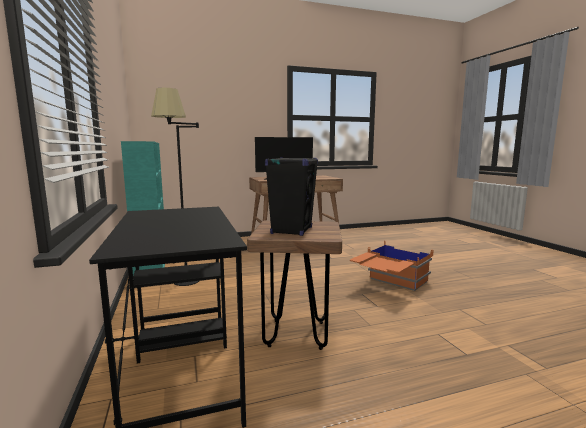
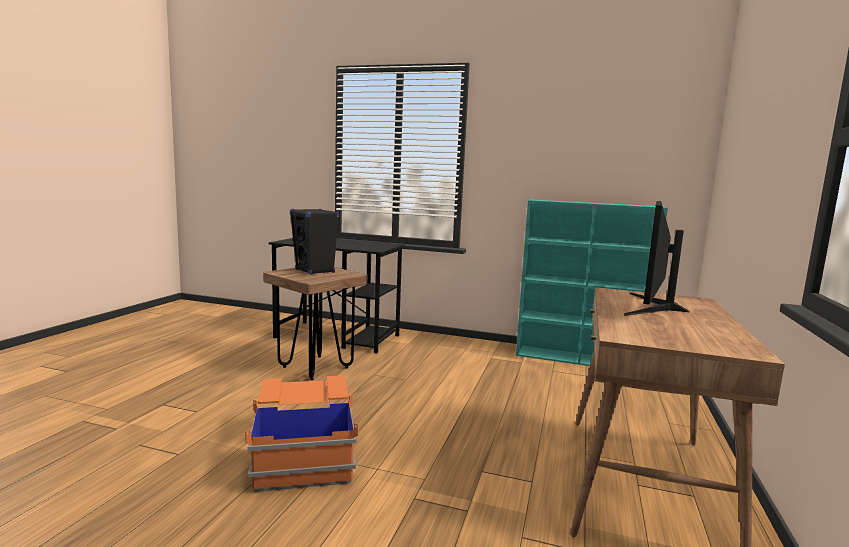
camera: 125 degrees right, 0 degrees up
black floor lamp [151,88,199,286] -> none

